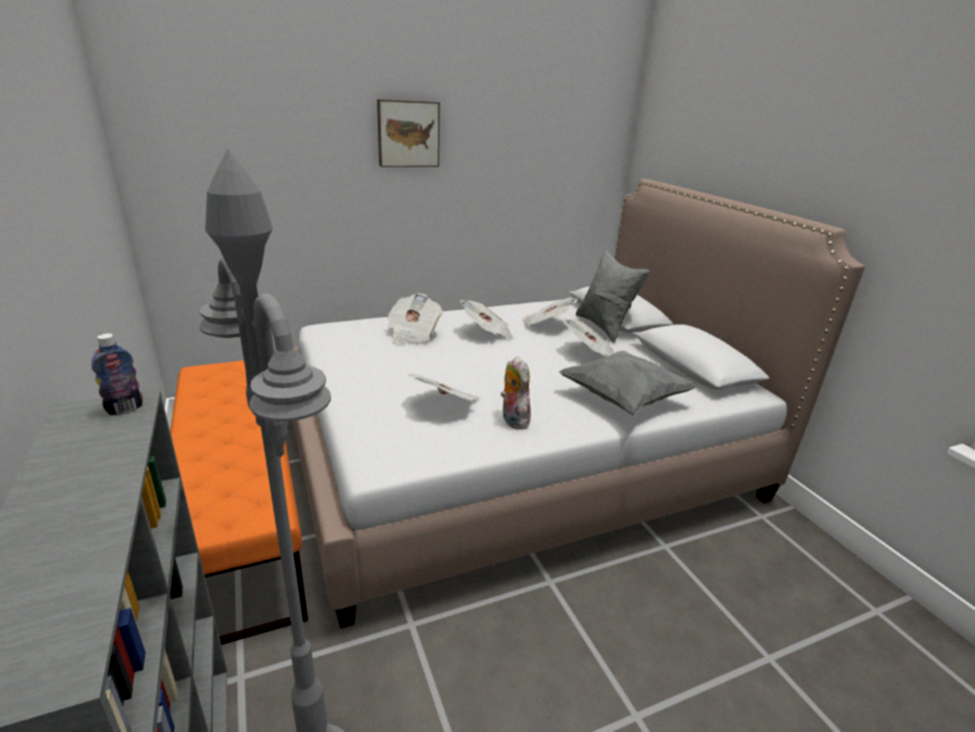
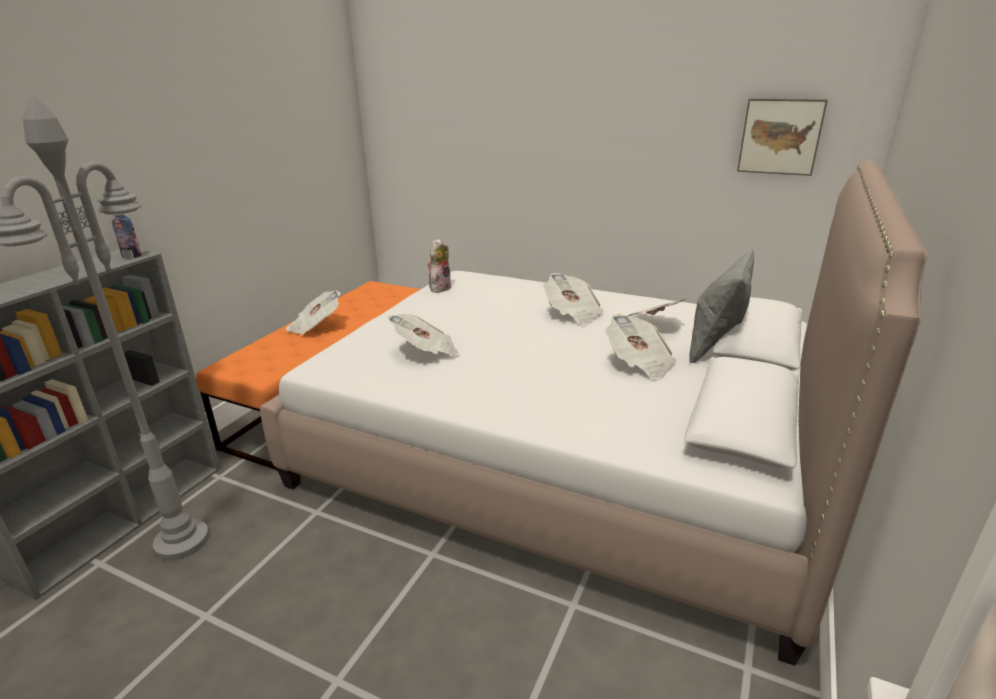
camera: 50 degrees right, 0 degrees up
picture [377,99,440,167] -> picture moved to [737,98,828,176]
newspaper [387,293,443,344] -> newspaper moved to [286,290,341,335]
plush toy [501,356,531,430] -> plush toy moved to [428,238,451,293]
grey pillow [559,351,698,415] -> none

